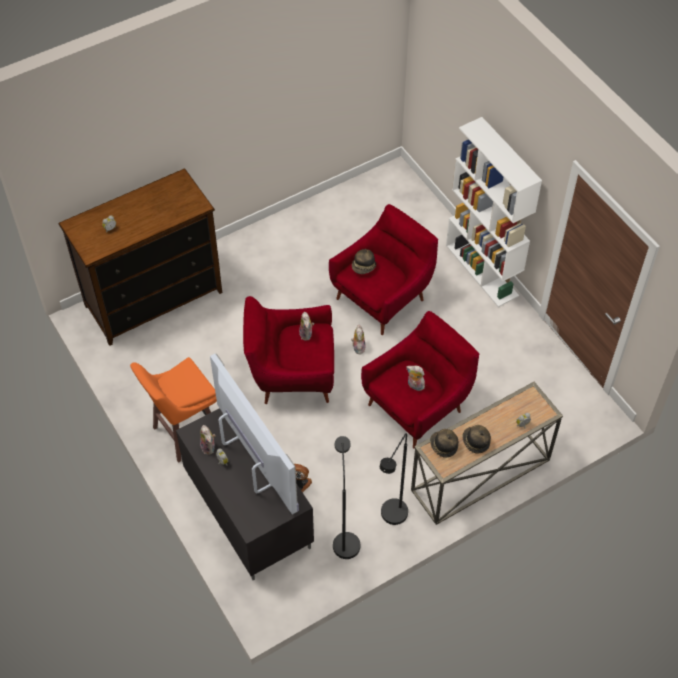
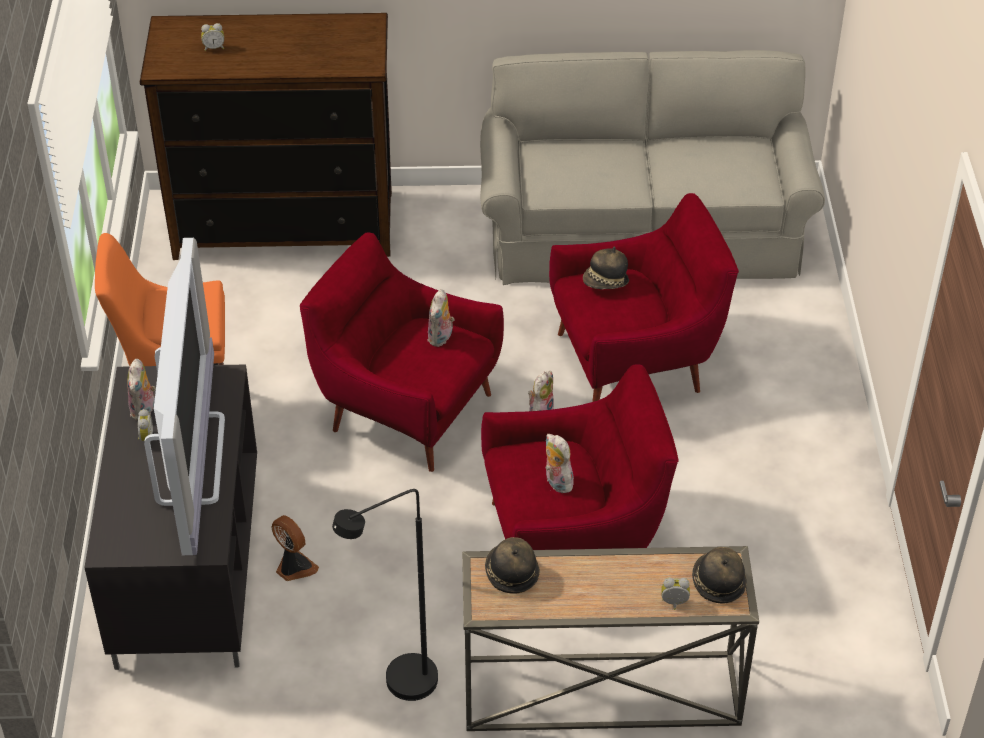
camera: 30 degrees right, 10 degrees down
black floor lamp [333,436,360,559] -> none
white bookcase [446,117,542,307] -> none
hat [463,425,491,453] -> hat moved to [692,547,747,604]
none -> grey sofa [480,50,825,285]

